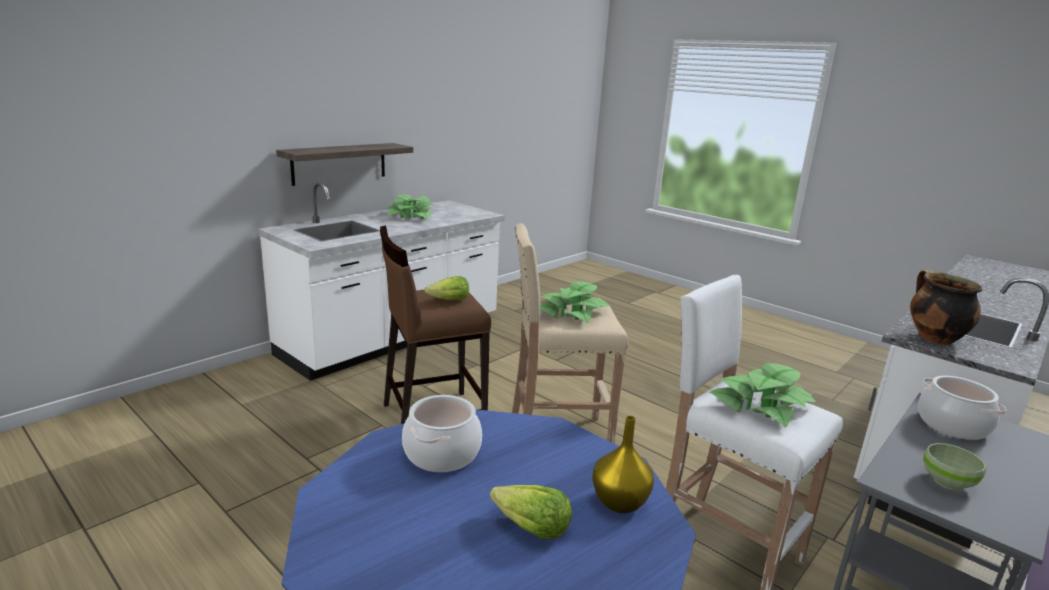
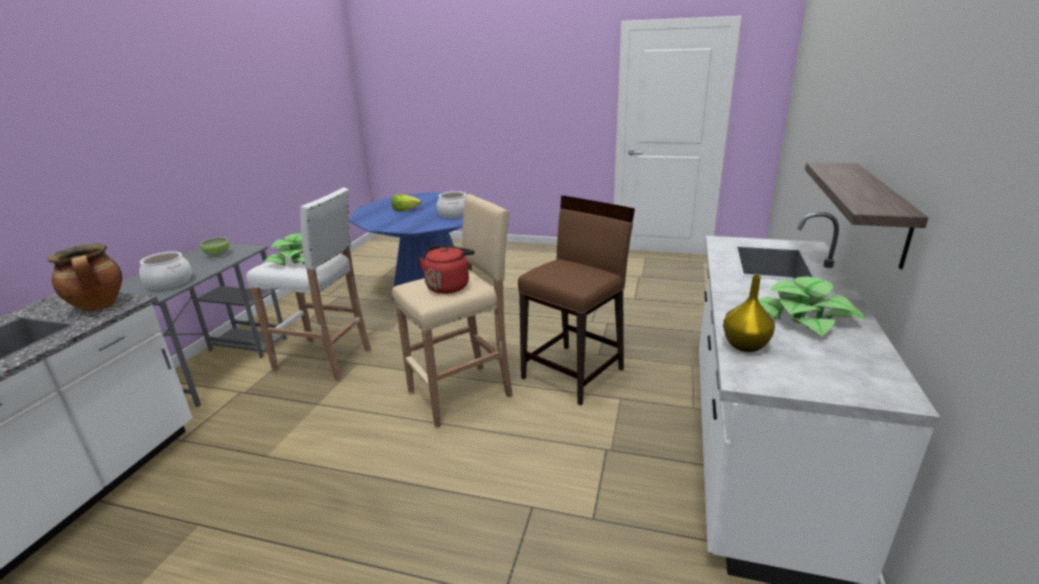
camera: 155 degrees right, 5 degrees up
lettuce [425,276,469,300] -> none
potted plant [540,281,610,324] -> red kettle [419,245,475,294]
yellow vase [592,416,654,513] -> yellow vase moved to [723,275,775,352]

